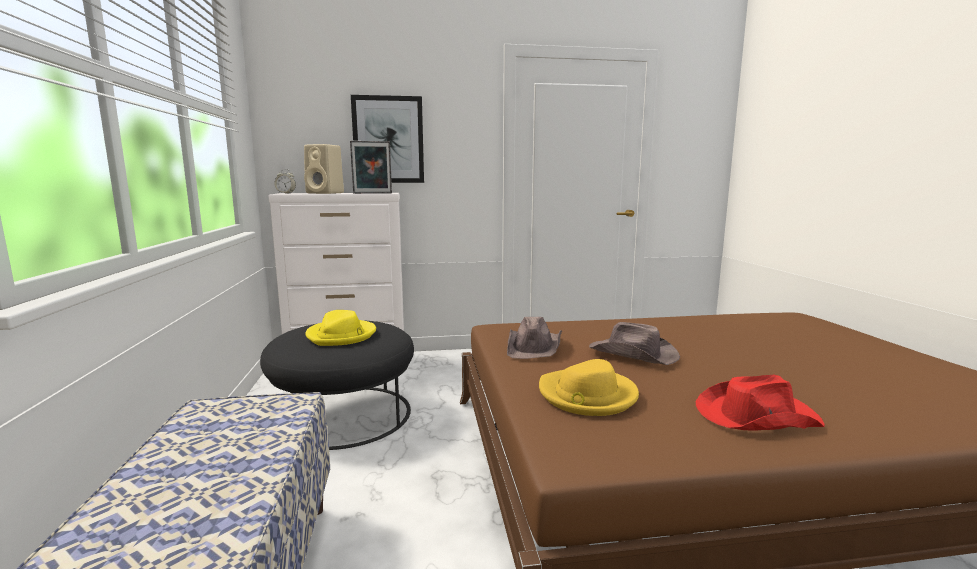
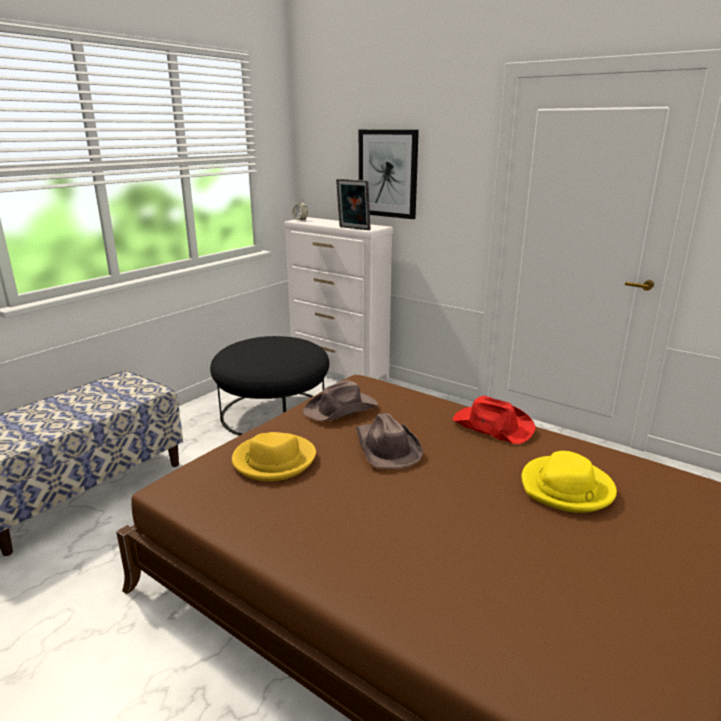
camera: 45 degrees right, 10 degrees up
beige speaker [304,144,344,194] -> none
yellow hat [305,310,376,346] -> yellow hat moved to [522,451,617,513]
red hat [696,374,825,431] -> red hat moved to [453,396,536,444]

